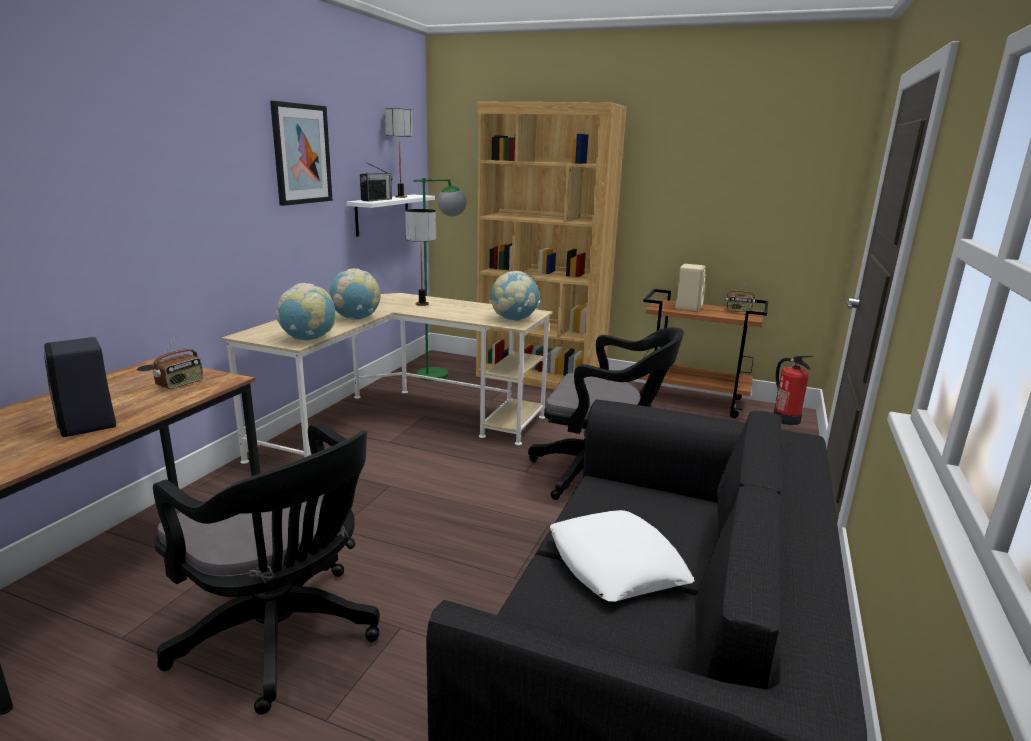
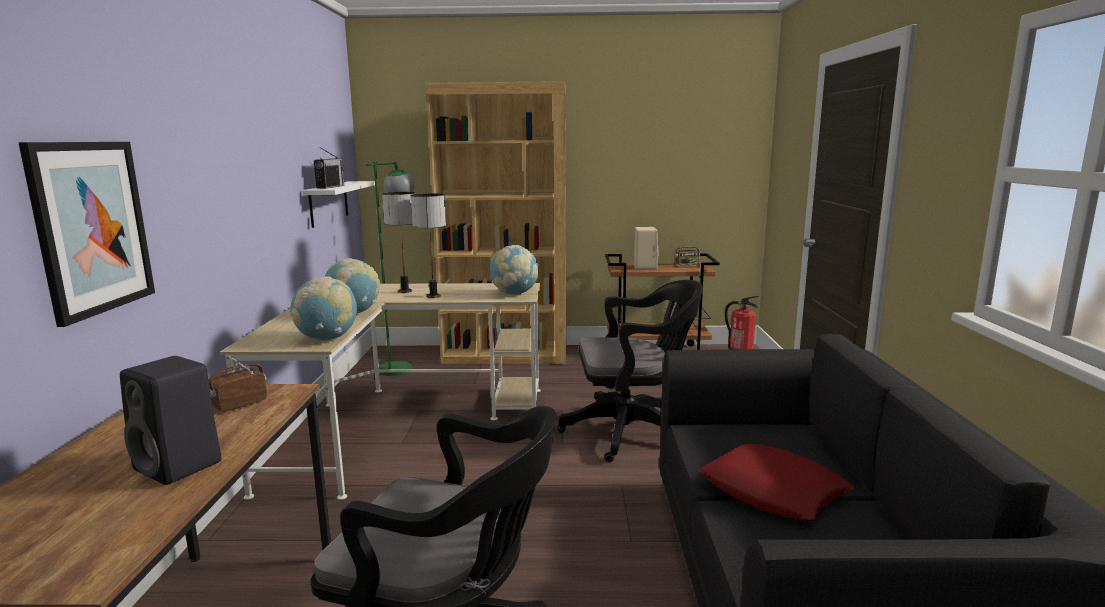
camera: 20 degrees left, 5 degrees down
radio [152,336,203,389] -> radio turned 150 degrees counterclockwise [209,354,267,412]
picture [270,101,332,206] -> picture moved to [19,142,155,327]
table lamp [385,108,413,198] -> table lamp moved to [411,193,446,298]
white pillow [550,510,695,602] -> red pillow [699,444,854,520]

